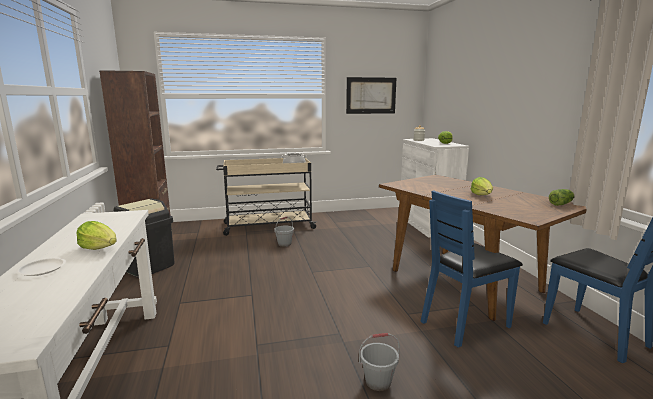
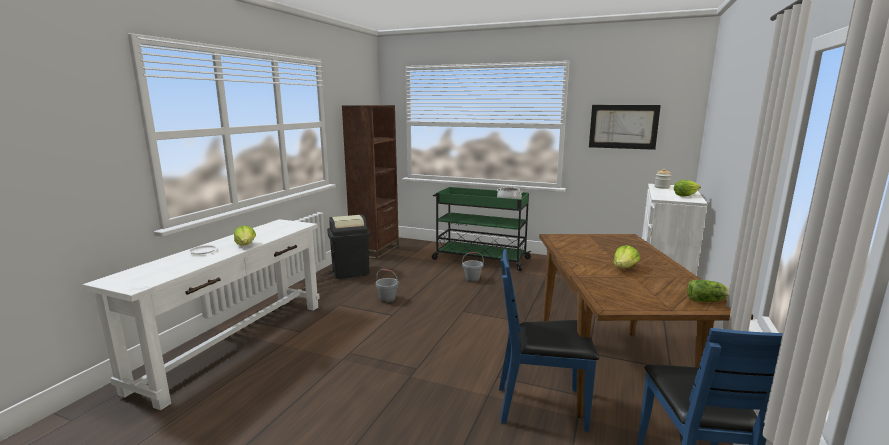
camera: 35 degrees right, 0 degrees up
beige cart [216,158,317,236] -> green cart [432,187,532,271]
grey bucket [359,333,400,391] -> grey bucket moved to [376,269,398,303]

